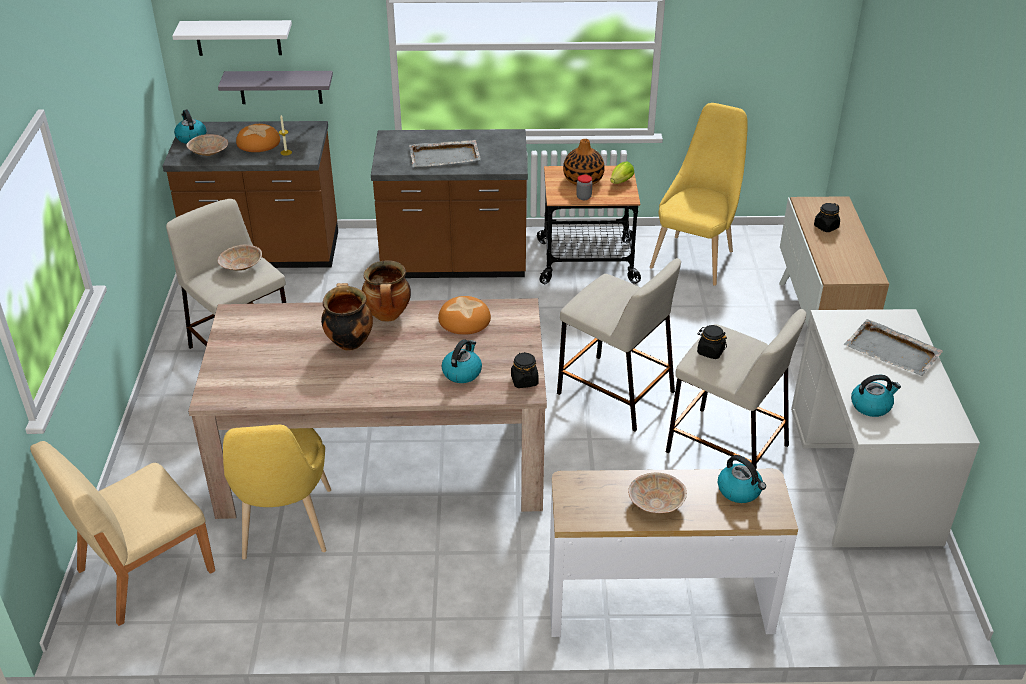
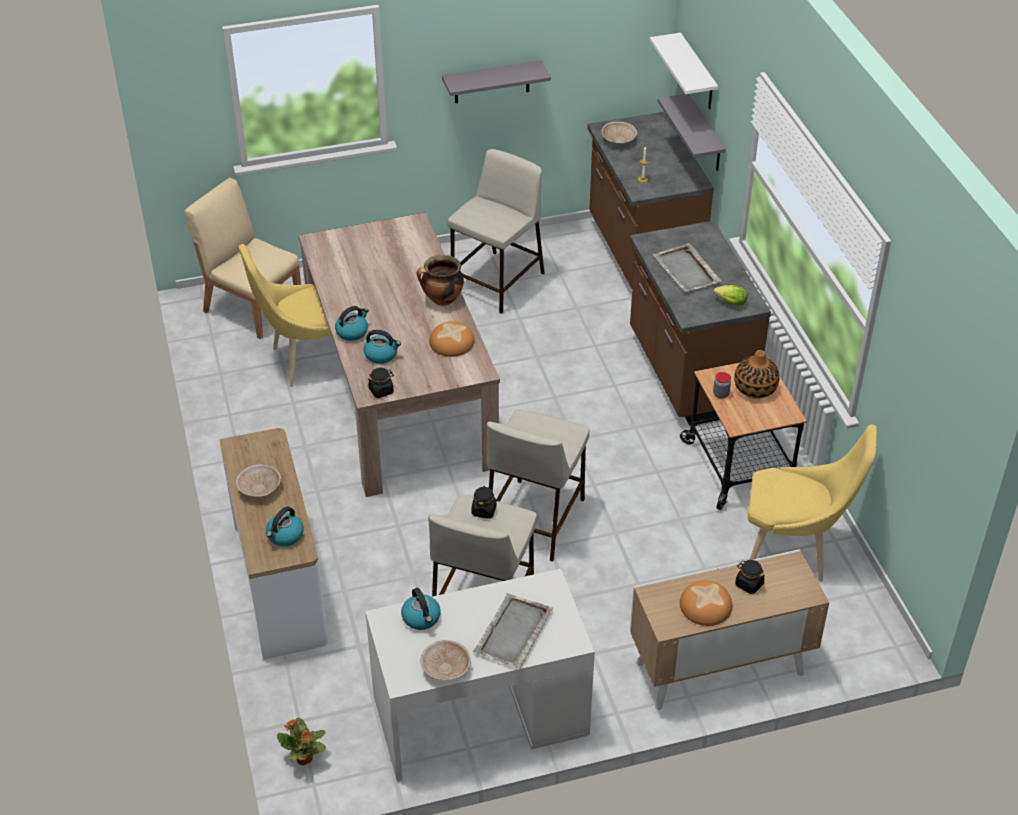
camera: 75 degrees right, 5 degrees up
kettle [174,109,207,144] -> kettle moved to [335,306,369,341]
beige bowl [217,245,262,271] -> beige bowl moved to [420,640,470,680]
bread [236,124,280,152] -> bread moved to [680,580,732,626]
cooking pot [321,283,373,350] -> none
lettuce [610,161,634,184] -> lettuce moved to [713,285,748,306]
none -> potted plant [277,718,326,765]
none -> grey shelf [442,60,551,103]

